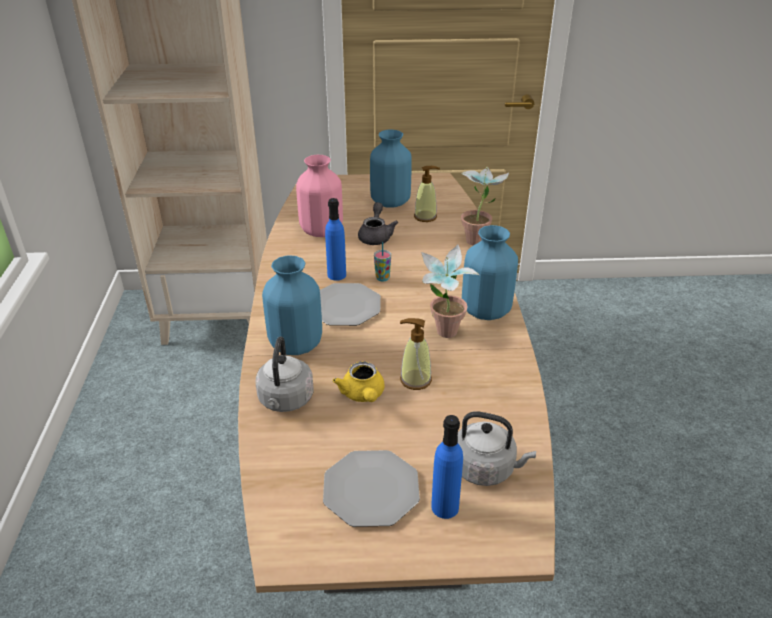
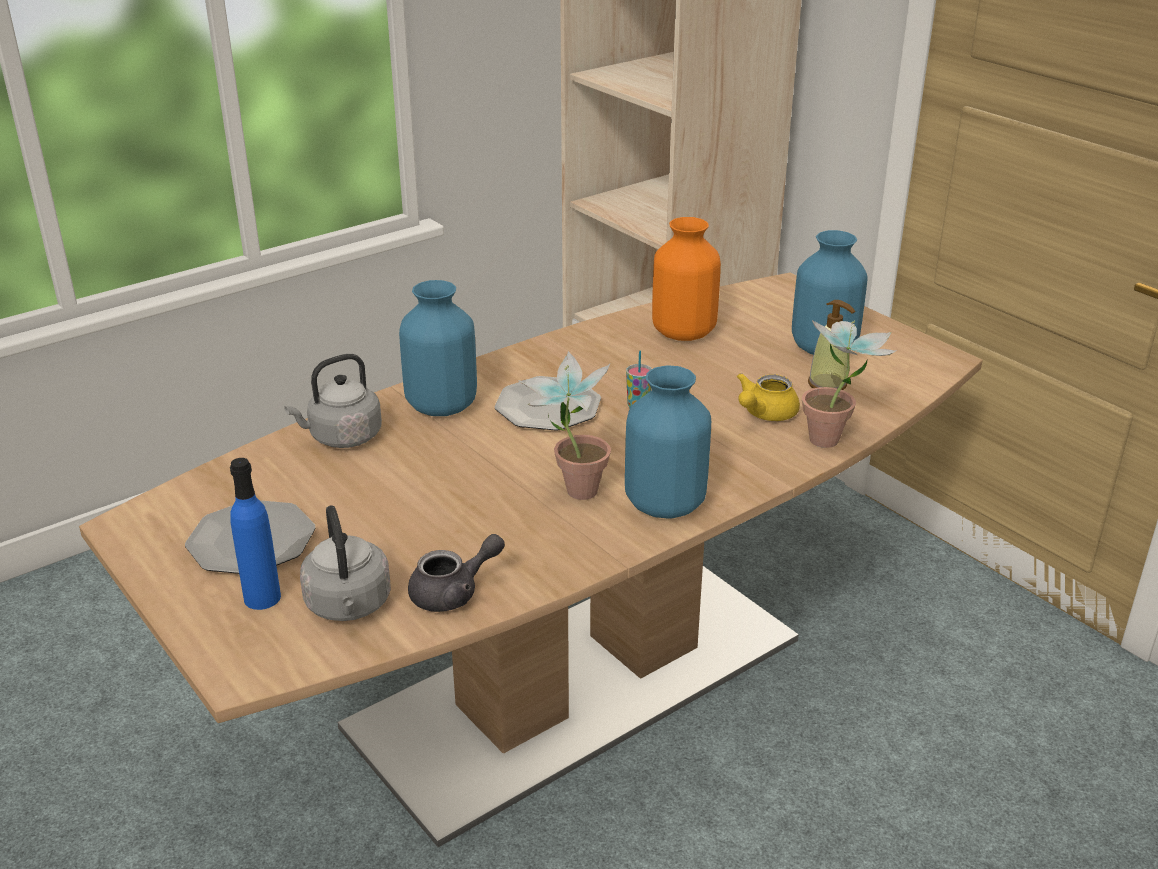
camera: 55 degrees right, 5 degrees down
pink vase [296,155,343,237] -> orange vase [652,217,721,341]
blue bottle [325,198,346,281] -> none
yellow teapot [333,361,385,402] -> yellow teapot moved to [737,373,800,421]
grey teapot [358,202,398,245] -> grey teapot moved to [408,534,505,612]
soap dispenser [400,318,432,390] -> none

